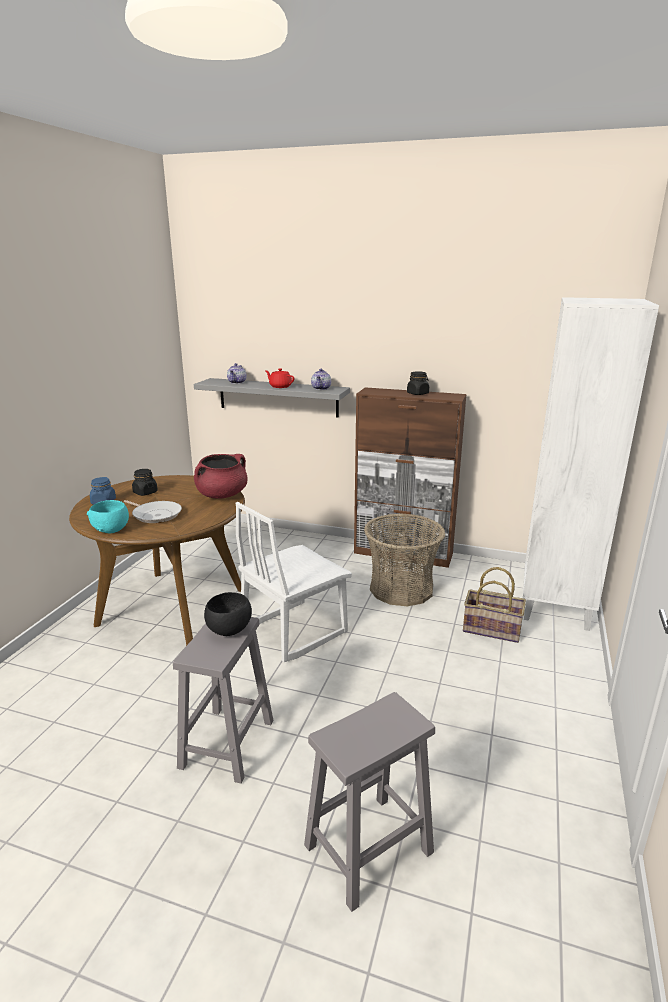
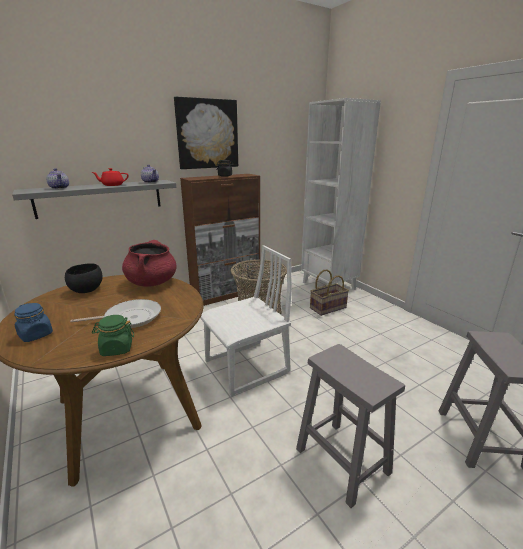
camera: 50 degrees left, 0 degrees up
turquoise bowl [87,500,129,533] -> green jar [92,315,134,356]
black jar [132,469,158,496] -> none
black bowl [204,592,252,636] -> black bowl moved to [65,263,103,293]
white chair [236,502,352,663] -> white chair turned 120 degrees counterclockwise [200,245,292,396]
none -> picture [174,97,238,169]

